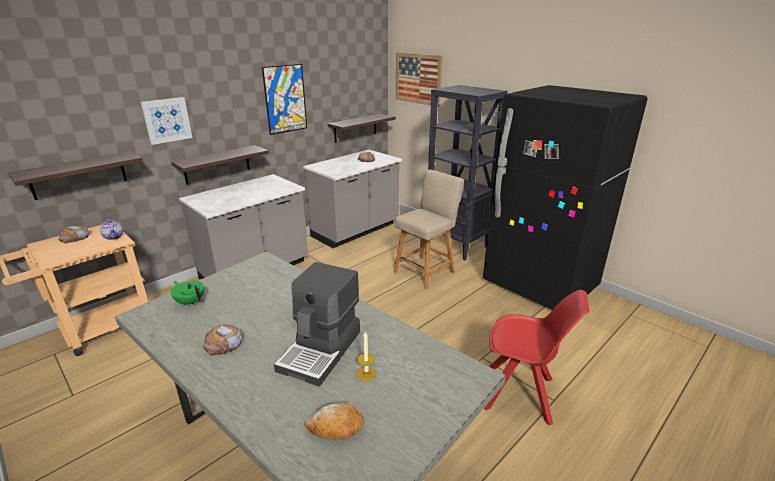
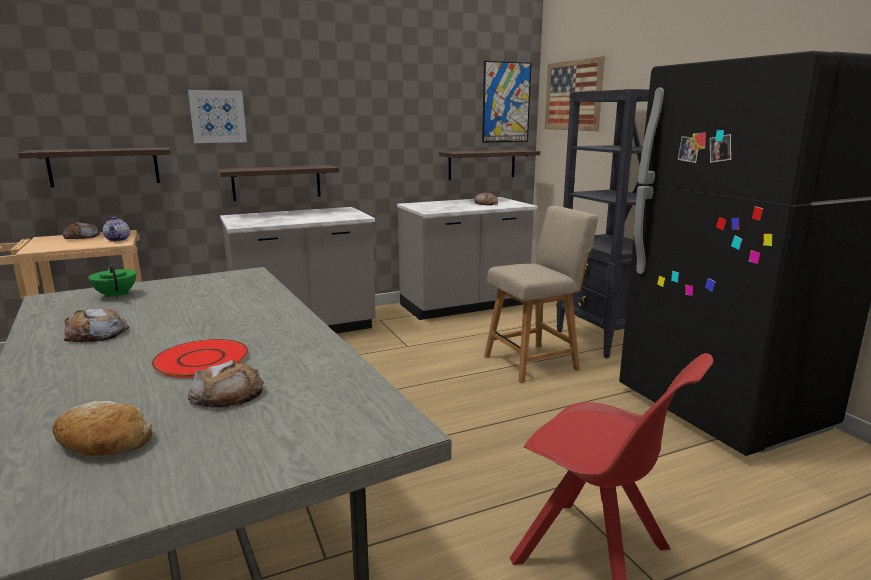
camera: 20 degrees right, 10 degrees down
picture [262,64,307,135] -> picture moved to [482,61,532,143]
coffee machine [274,262,360,387] -> red plate [152,339,248,378]
candle [356,332,376,382] -> bread [188,360,264,408]

